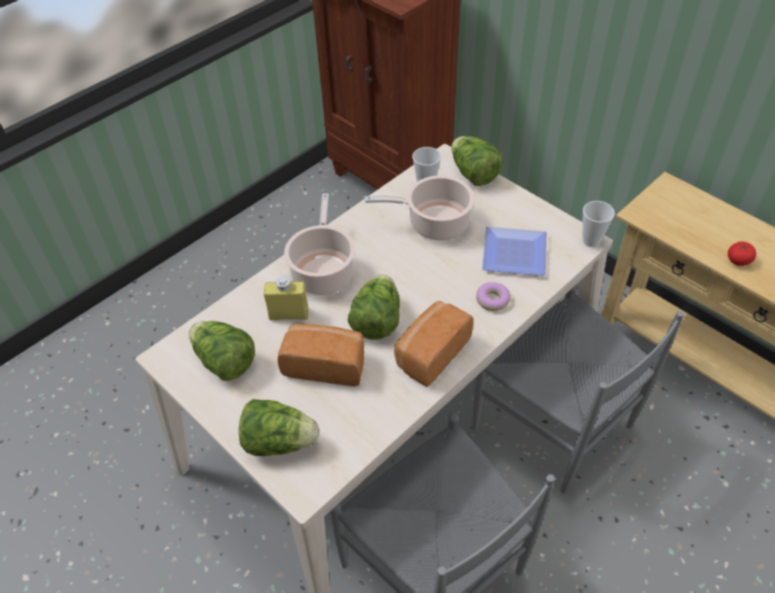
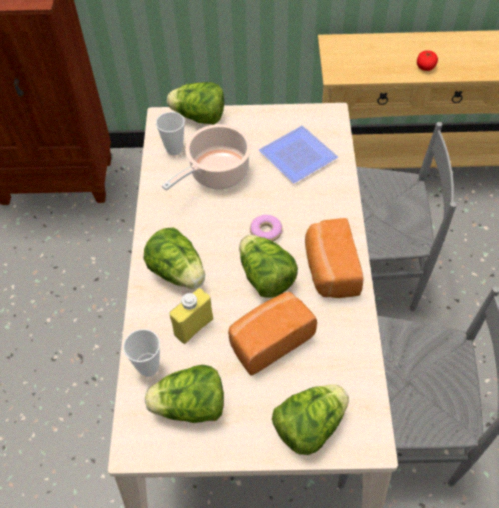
camera: 45 degrees left, 5 degrees up
cooking pot [284,194,355,295] -> lettuce [143,227,205,289]
donut [476,282,510,311] -> donut moved to [250,215,282,242]
cup [582,201,615,247] -> cup moved to [123,329,160,377]

